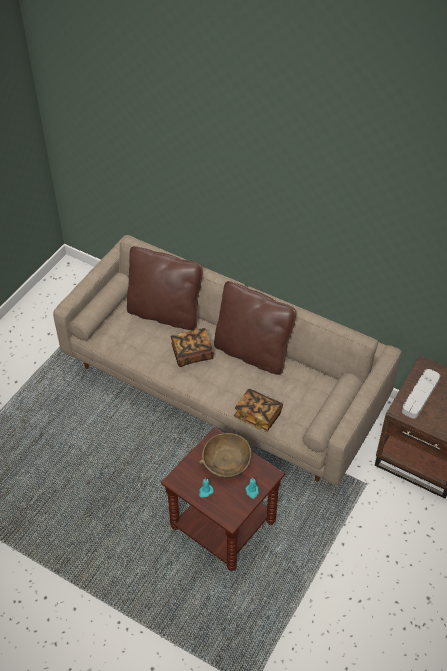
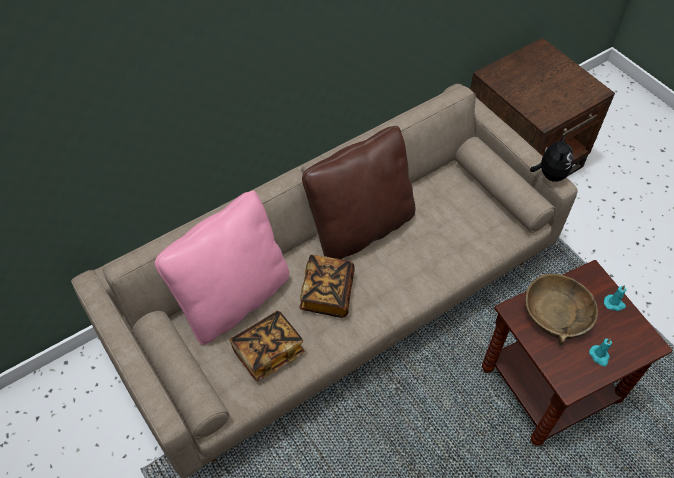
camera: 65 degrees left, 5 degrees up
brown pillow [127,246,203,330] -> pink pillow [155,191,289,345]
book [234,389,283,432] -> book moved to [229,311,304,381]
grey tray [402,369,440,419] -> none
none -> plush toy [530,135,574,182]

